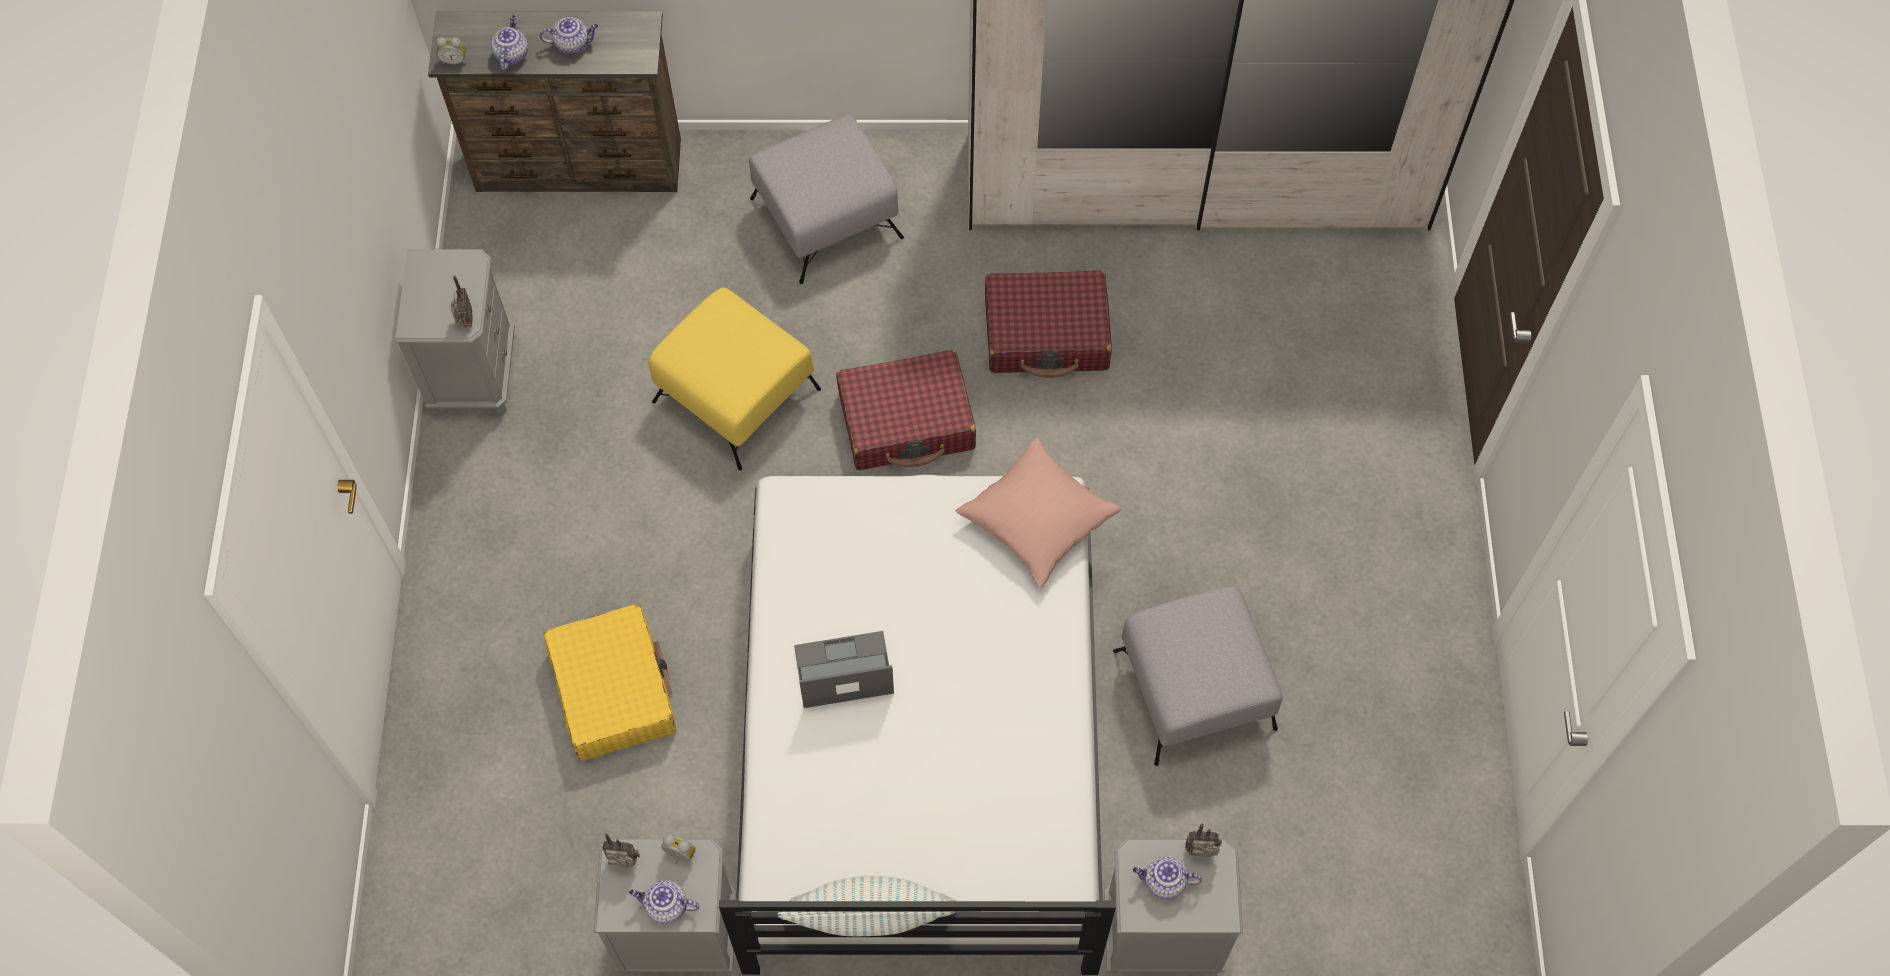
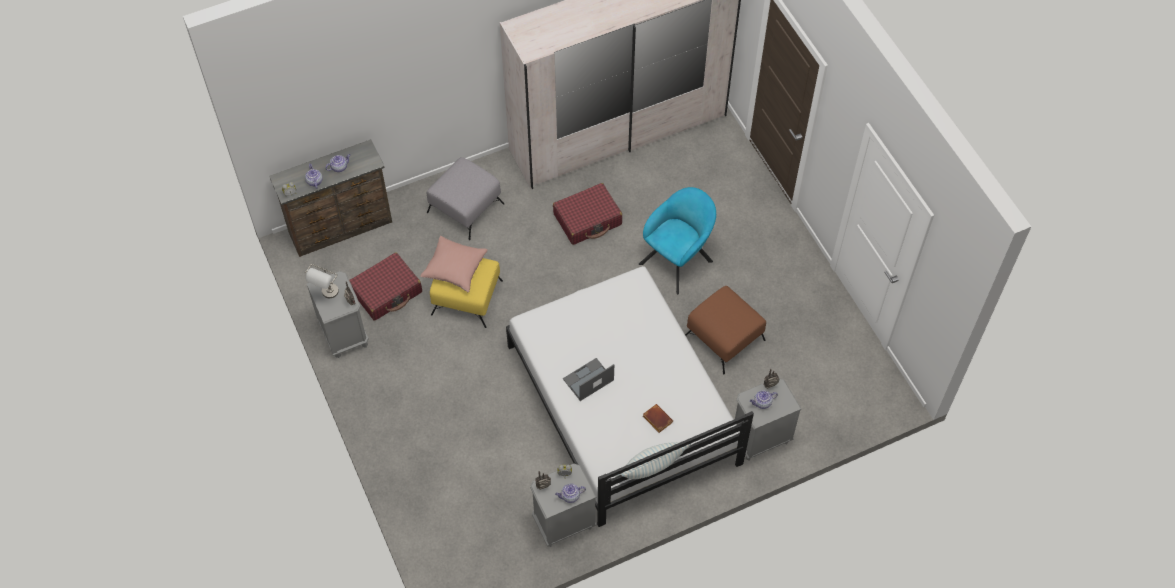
camera: 25 degrees left, 5 degrees down
yellow suitcase [544,604,676,761] -> none
red suitcase [836,350,976,470] -> red suitcase moved to [349,253,422,321]
pink pillow [956,438,1121,588] -> pink pillow moved to [420,236,488,292]
grey ottoman [1113,586,1283,766] -> brown ottoman [685,286,766,374]
none -> grey table lamp [305,264,339,298]
none -> turquoise armchair [639,187,716,294]
none -> brown book [643,404,673,433]

